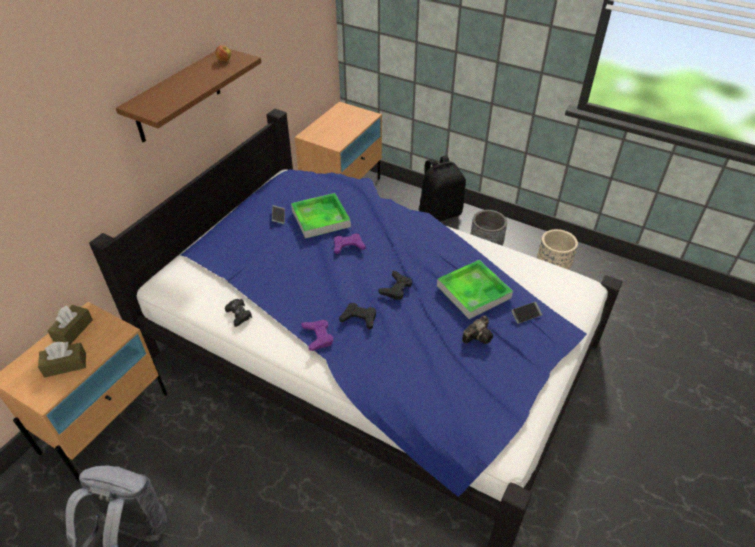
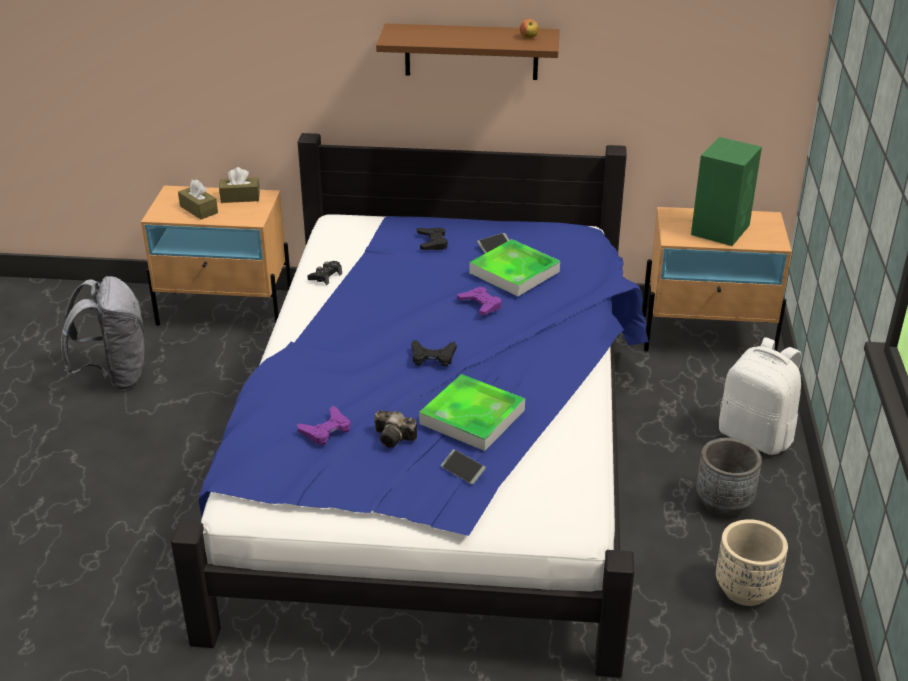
camera: 65 degrees right, 10 degrees down
purple game controller [301,320,333,351] -> purple game controller moved to [297,406,351,445]
black game controller [339,303,376,329] -> black game controller moved to [417,228,448,250]
black backpack [418,155,466,221] -> white backpack [719,337,802,455]
none -> green speaker [691,137,762,246]

